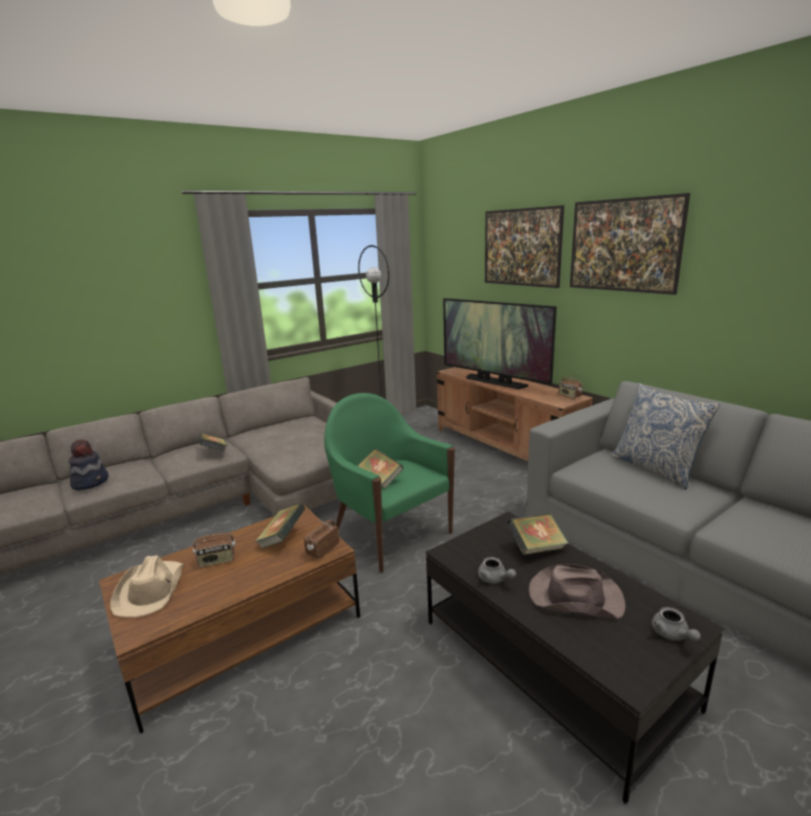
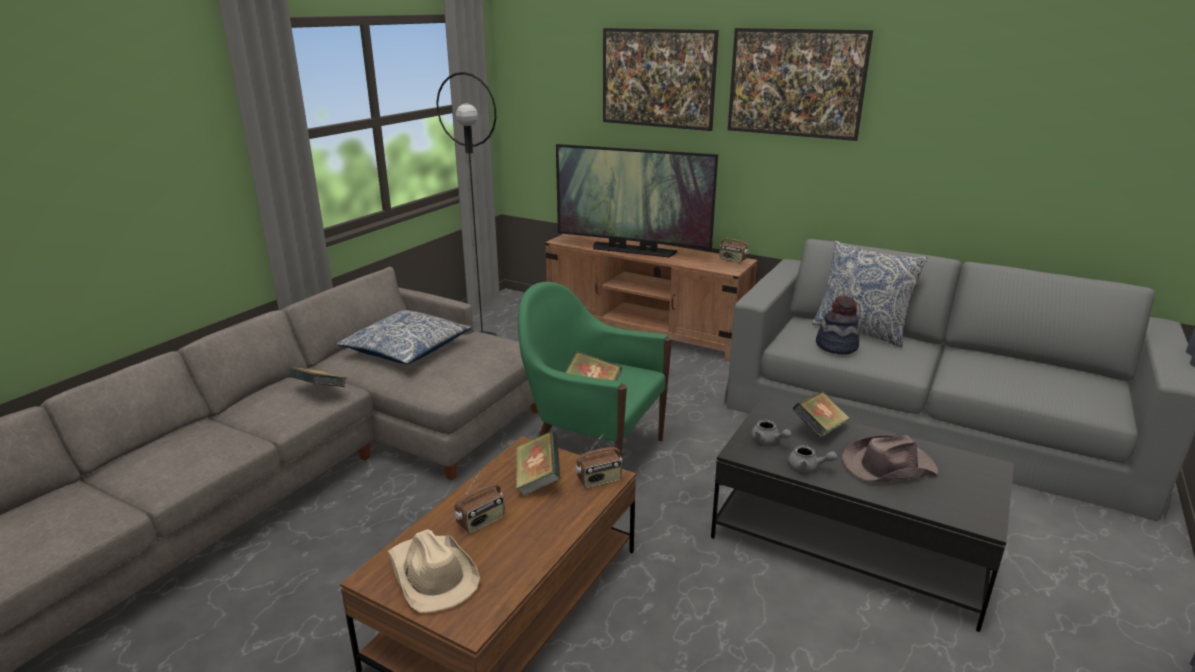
camera: 25 degrees left, 5 degrees up
hat [69,439,108,490] -> hat moved to [816,295,859,355]
radio [304,520,339,559] -> radio turned 120 degrees counterclockwise [575,433,622,488]
grey teapot [652,607,701,641] -> grey teapot moved to [751,419,791,444]
none -> pillow [337,310,472,364]

